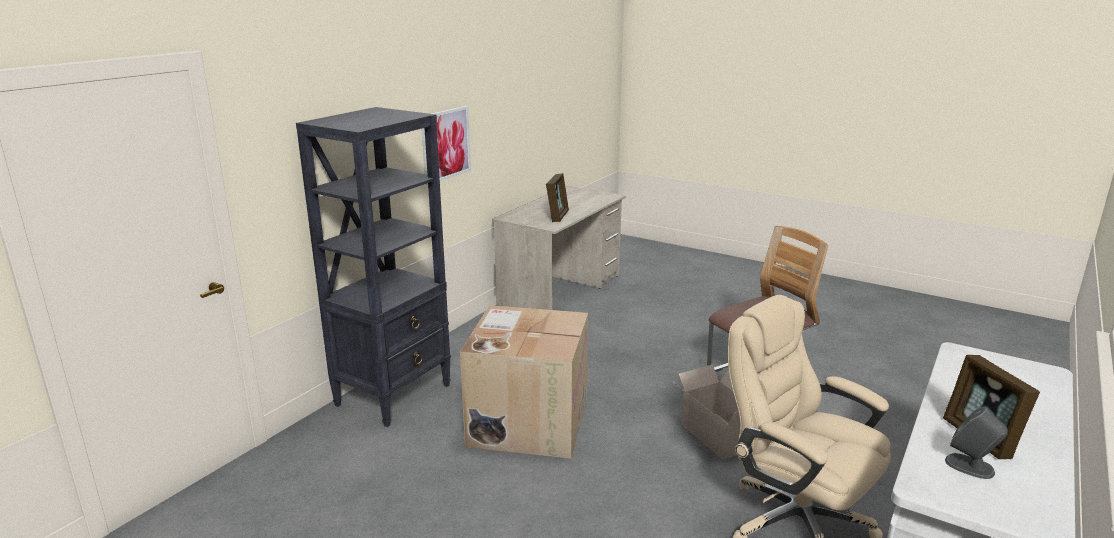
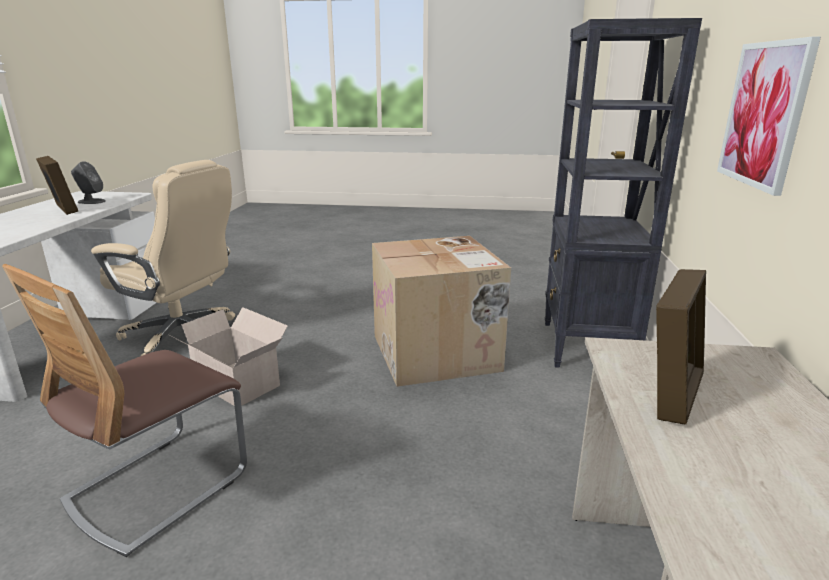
camera: 155 degrees right, 0 degrees up
picture frame [546,173,569,222] -> picture frame turned 135 degrees counterclockwise [656,269,706,424]

